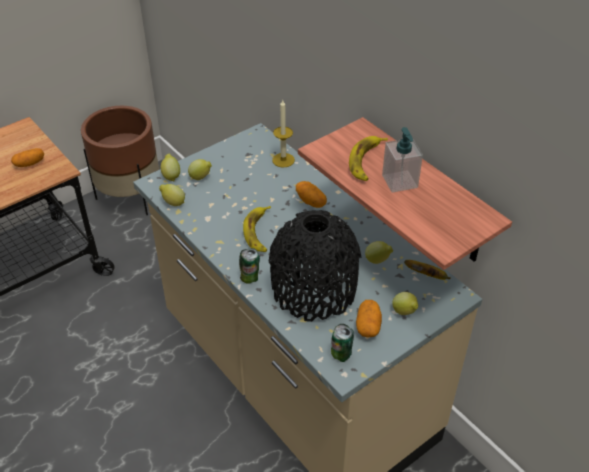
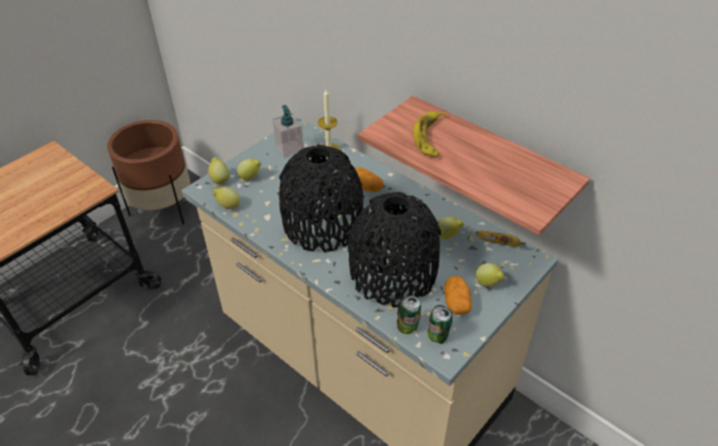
camera: 10 degrees left, 0 degrees up
potato [11,148,44,167] -> none
can [239,248,260,284] -> can moved to [397,295,421,334]
banana [243,206,271,252] -> black vase [279,145,363,253]
soap dispenser [382,127,423,193] -> soap dispenser moved to [273,105,304,158]

